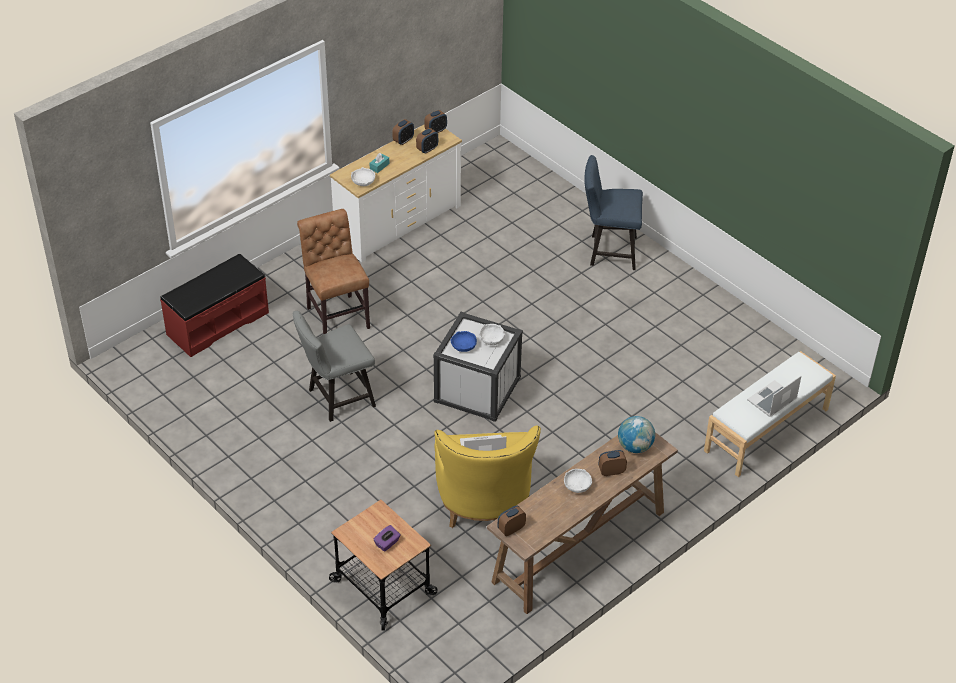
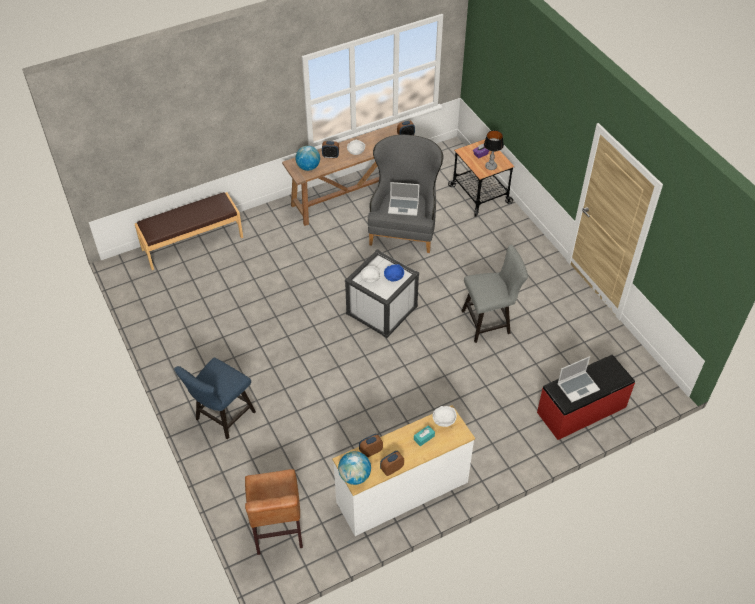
camera: 165 degrees left, 5 degrees up
brown chair [297,209,370,335] -> brown chair moved to [245,469,303,555]
alarm clock [424,110,447,133] -> globe [338,451,371,485]
yellow armchair [434,425,541,528] -> grey armchair [368,135,443,253]
blue chair [584,155,643,270] -> blue chair turned 105 degrees clockwise [174,358,256,439]
white bench [704,351,836,477] -> brown bench [135,192,243,270]
laptop [747,376,801,417] -> laptop moved to [557,356,600,402]
none -> table lamp [484,130,504,170]

